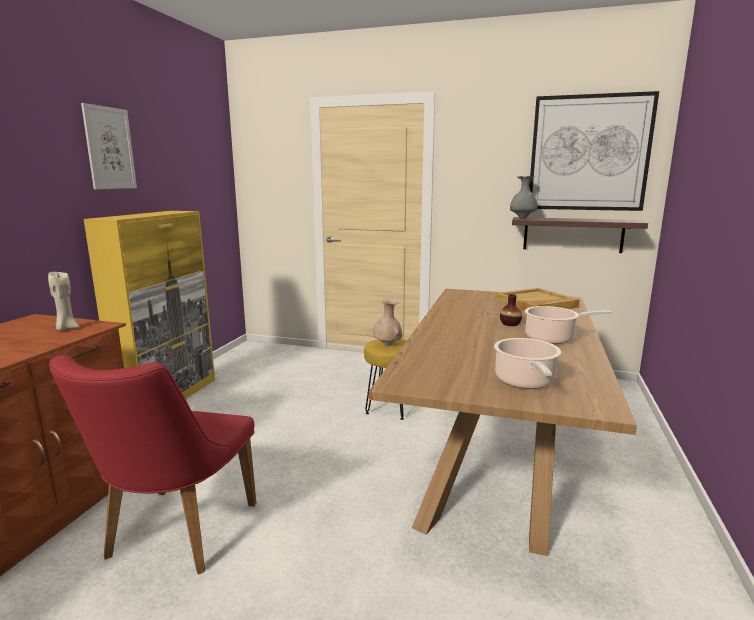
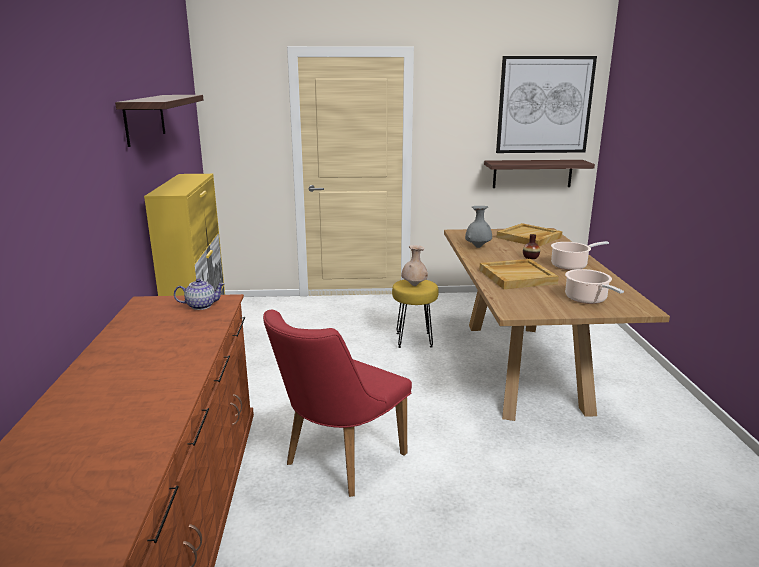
camera: 20 degrees left, 5 degrees up
beige candle [48,271,80,330] -> teapot [174,278,225,310]
red chair [49,355,256,574] -> red chair turned 45 degrees clockwise [263,310,412,497]
picture [81,103,137,189] -> shelf [115,95,203,147]
grey vase [510,176,538,219] -> grey vase moved to [465,206,492,248]
none -> beige tray [479,259,559,289]

